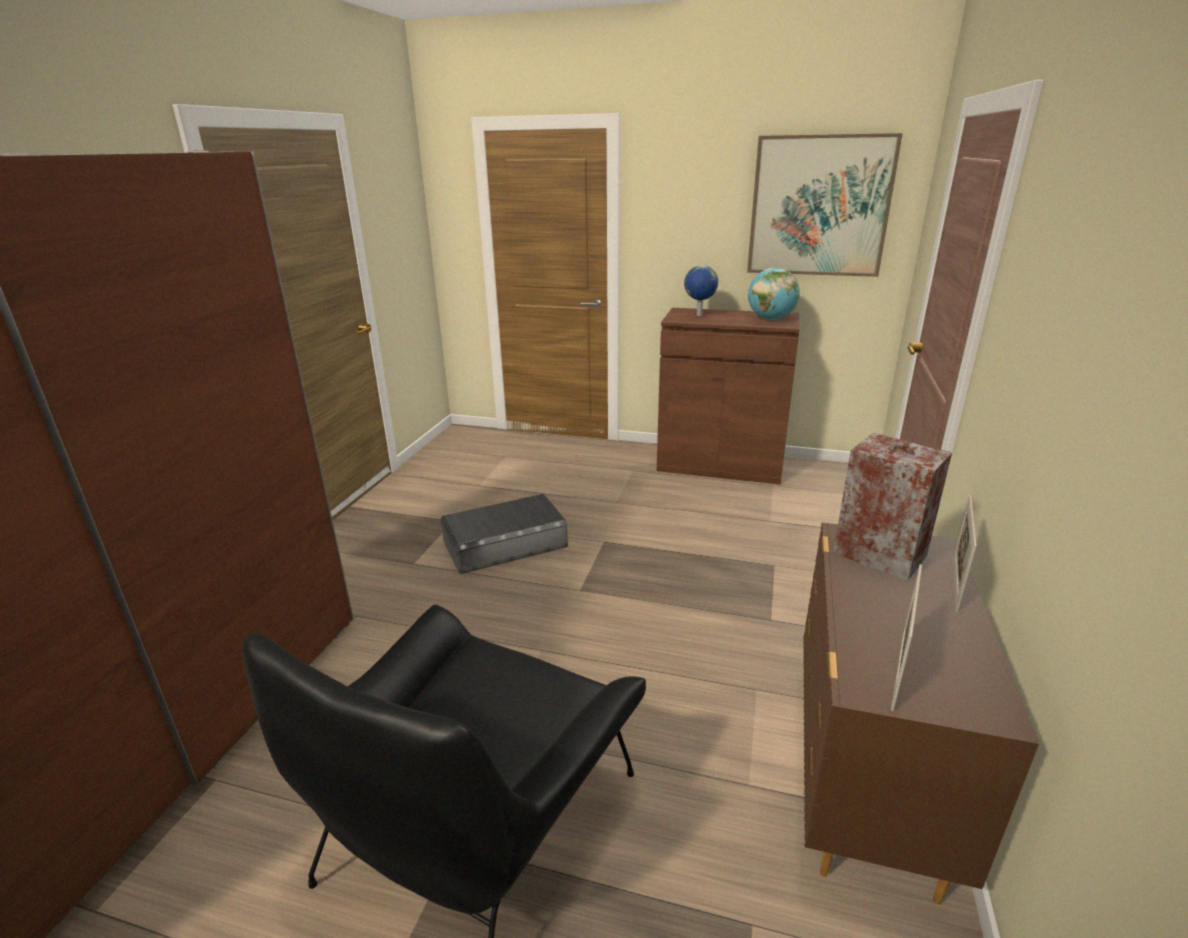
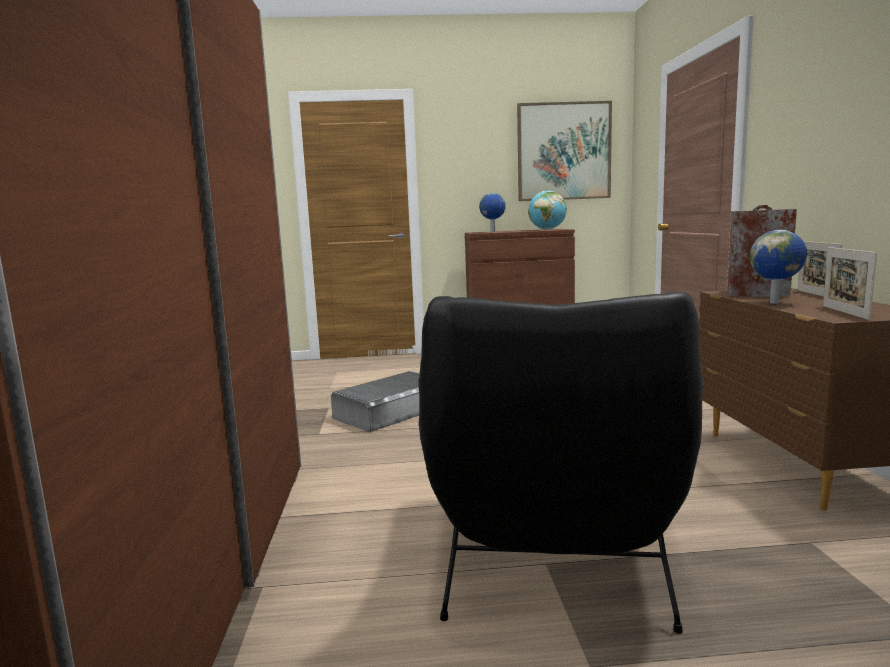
camera: 20 degrees left, 15 degrees down
none -> globe [750,230,807,304]

